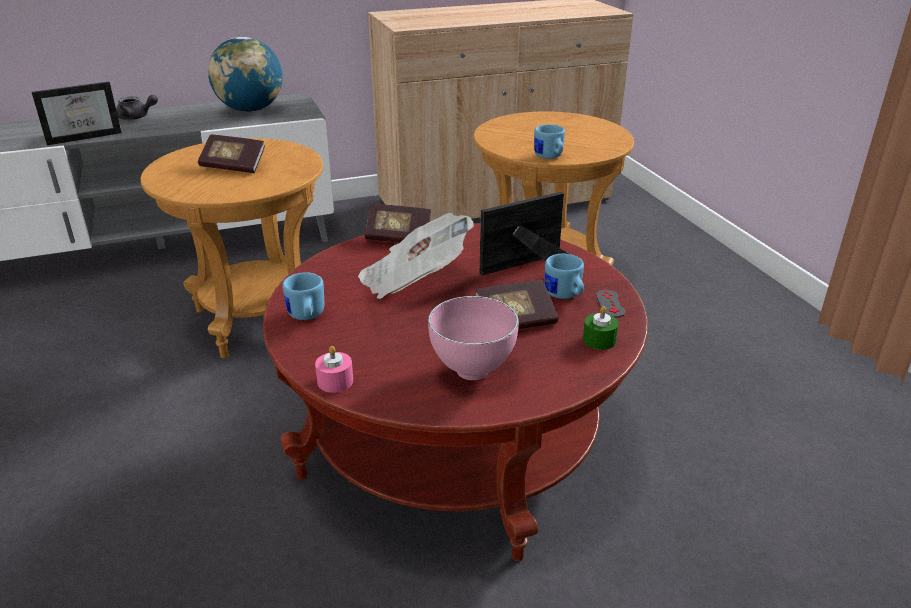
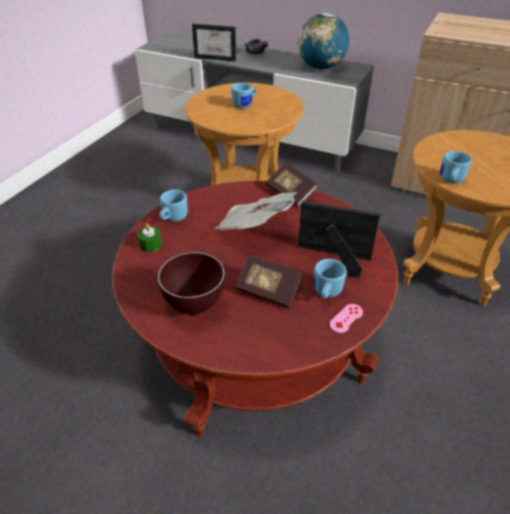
camera: 45 degrees right, 10 degrees up
book [198,134,265,173] -> blue mug [231,83,257,108]
pink candle [315,346,353,393] -> none
pink bowl [428,296,519,380] -> brown bowl [158,252,225,315]
green candle [583,306,619,350] -> green candle moved to [138,224,162,252]
grey game controller [596,290,625,318] -> pink game controller [329,304,363,333]

